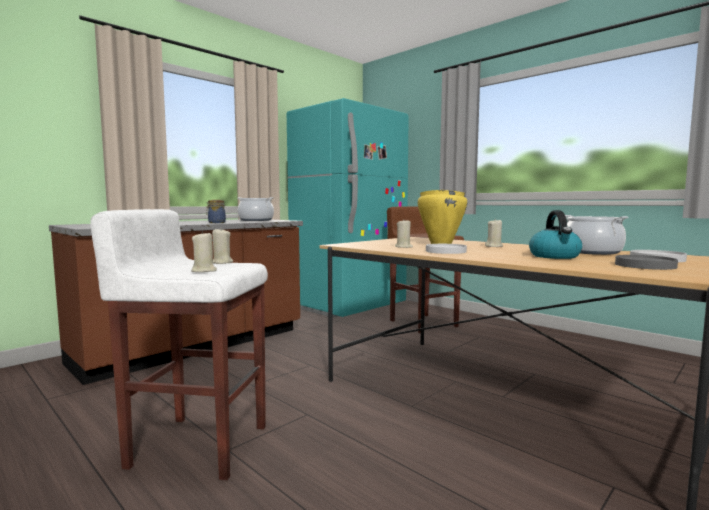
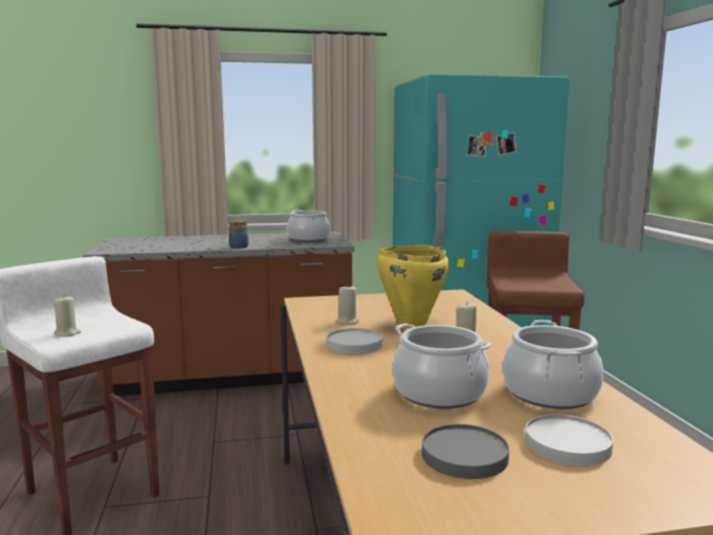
camera: 35 degrees right, 5 degrees up
beige candle [212,228,233,264] -> none
kettle [529,210,582,259] -> cooking pot [393,323,492,409]

